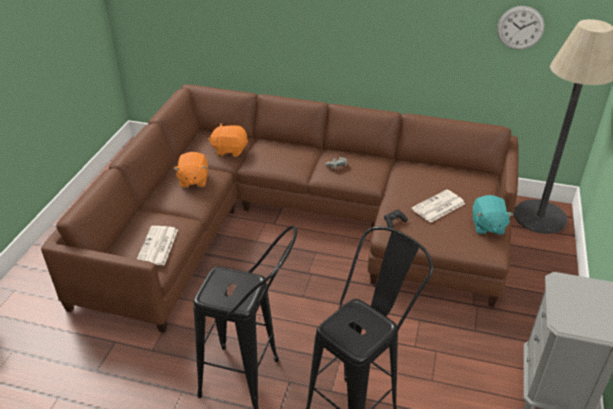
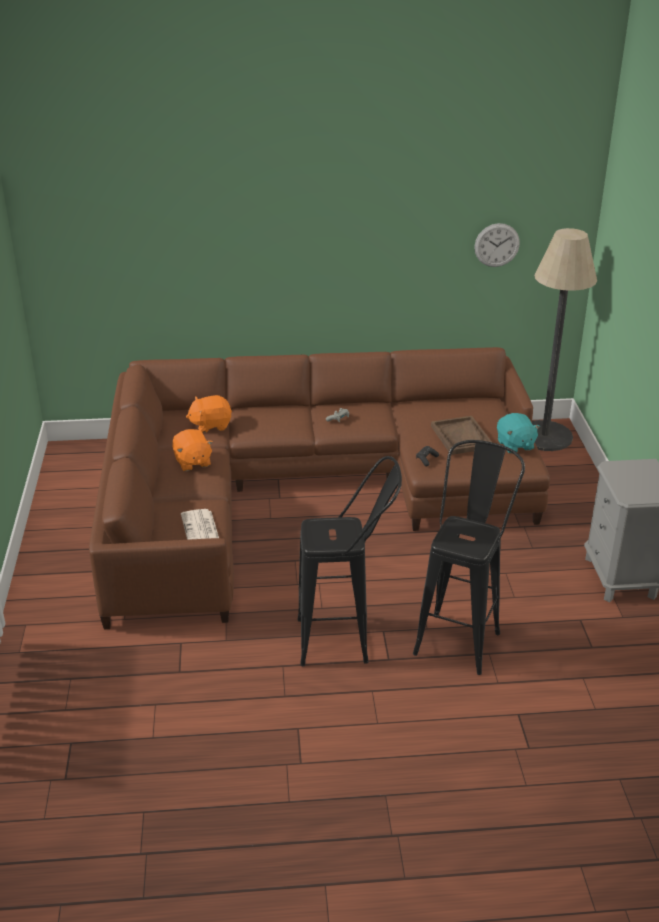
camera: 20 degrees left, 5 degrees down
newspaper [412,190,465,223] -> brown tray [431,416,492,455]

